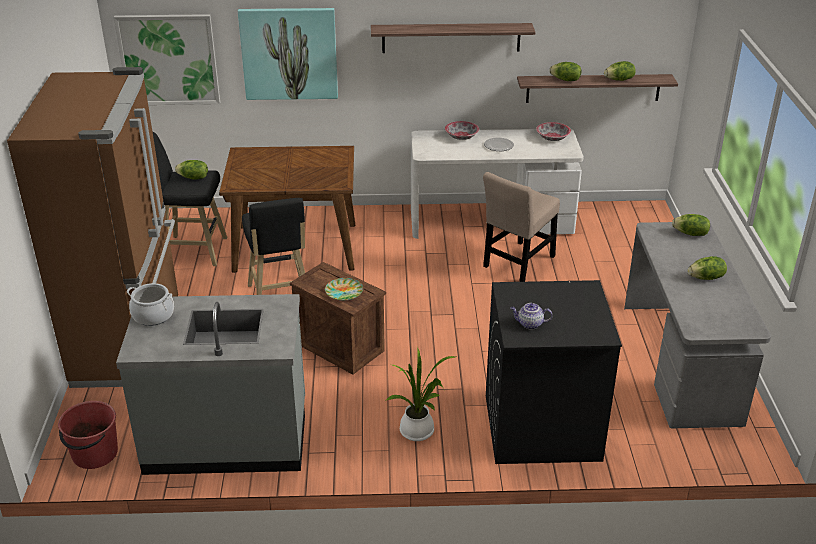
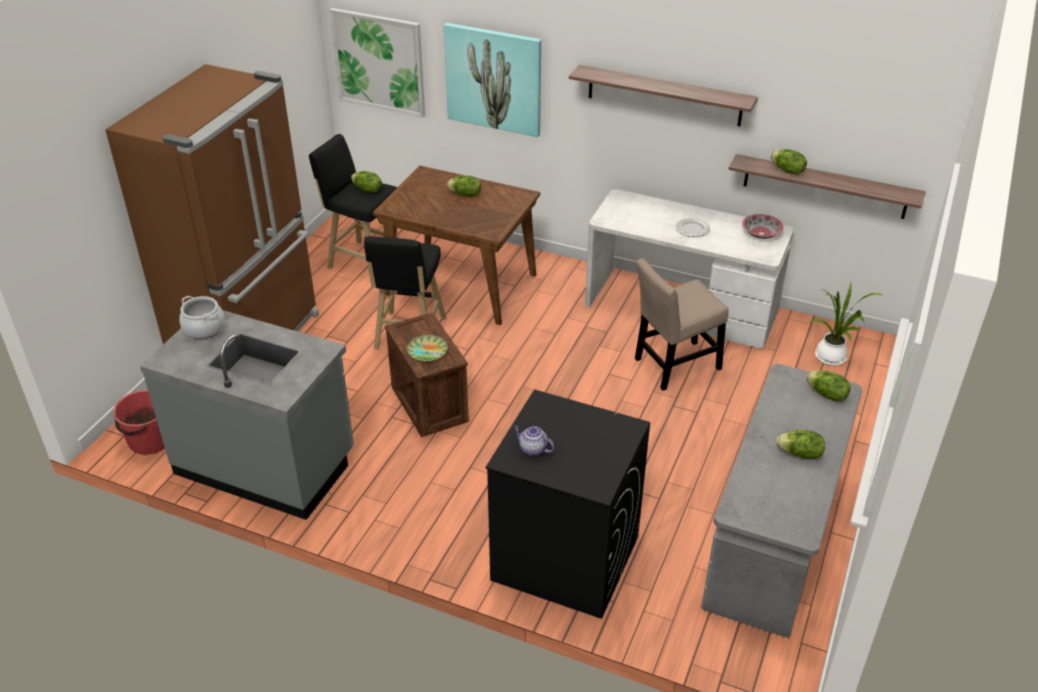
camera: 25 degrees right, 5 degrees up
potted plant [386,347,456,441] -> potted plant moved to [810,283,882,366]
bowl [445,121,479,140] -> none
lettuce [604,61,635,81] -> lettuce moved to [447,175,481,196]

